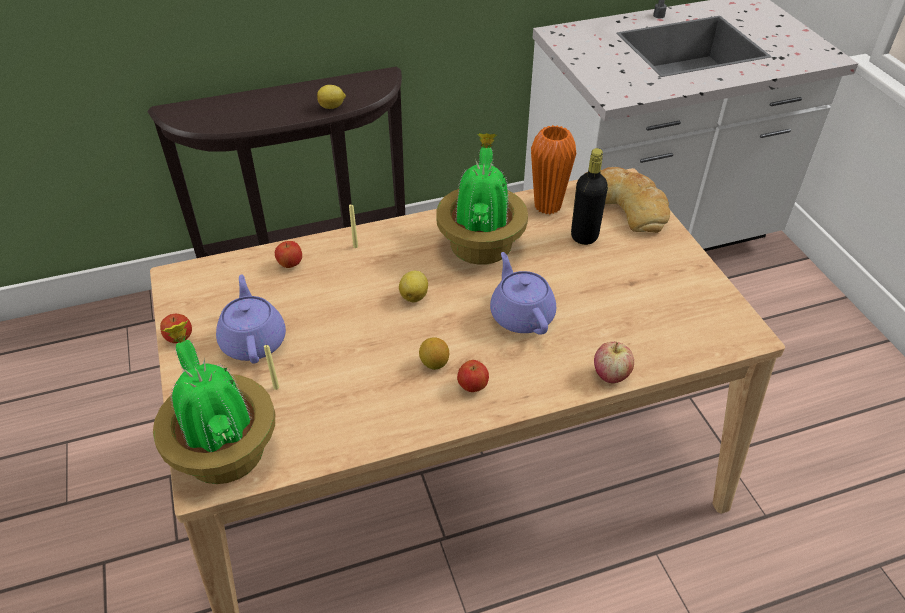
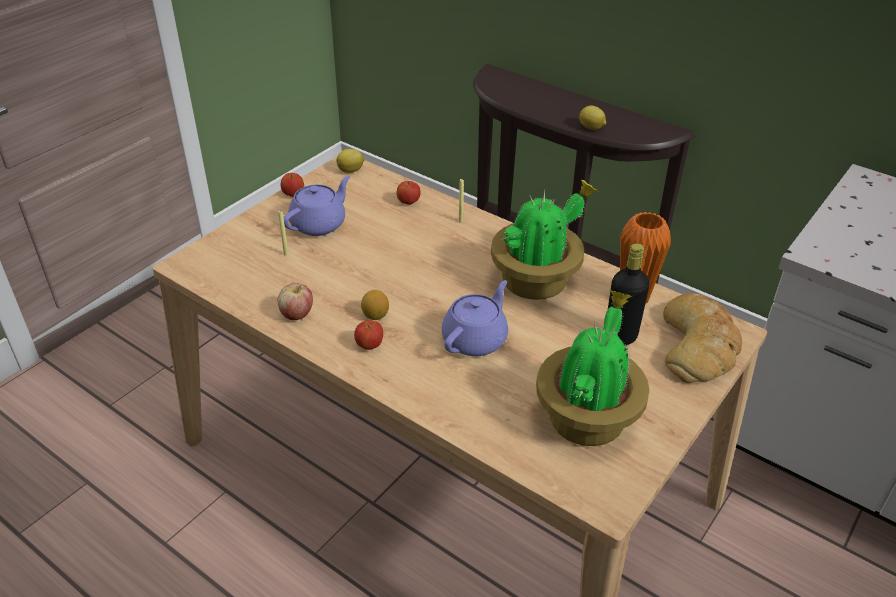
camera: 55 degrees right, 5 degrees down
potted plant [153,320,275,484] -> potted plant moved to [536,289,650,446]
lemon [399,271,428,302] -> lemon moved to [336,149,365,173]
apple [594,342,634,383] -> apple moved to [278,283,313,320]

